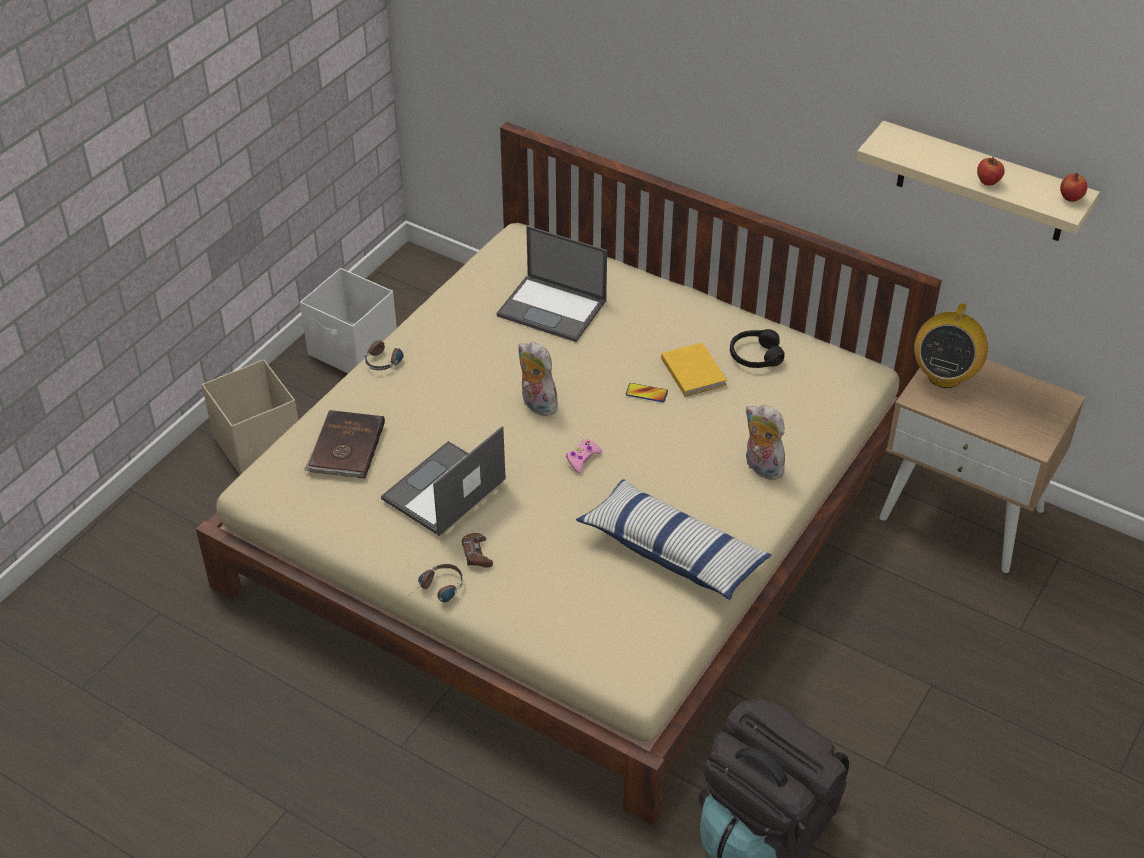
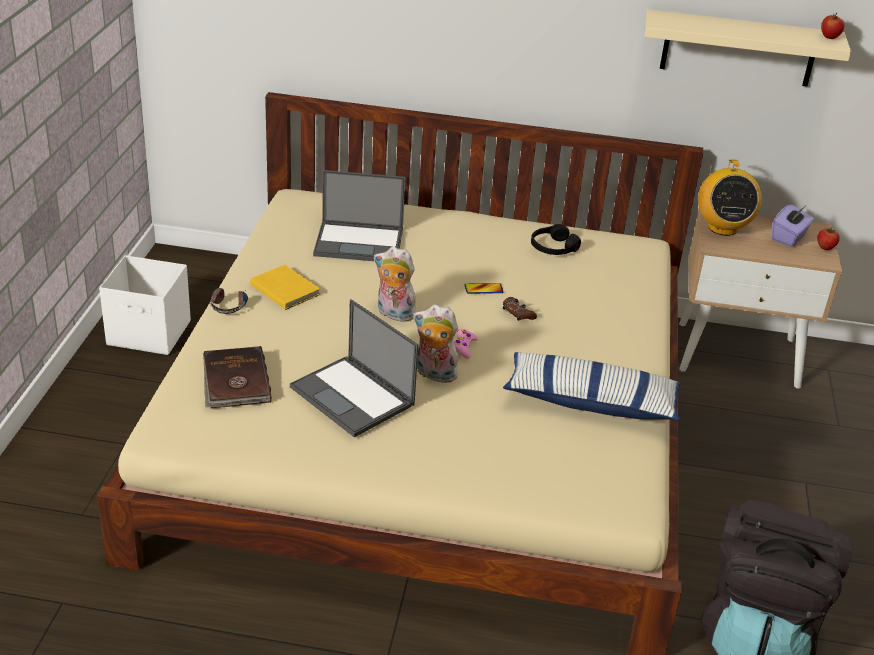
camera: 25 degrees left, 10 degrees down
beige storage box [202,359,298,475] -> none
laptop [381,426,506,536] -> laptop turned 60 degrees counterclockwise [290,299,418,437]
headphones [414,564,463,602] -> none
brown game controller [462,533,493,568] -> brown game controller moved to [503,297,537,321]
yellow book [661,343,727,397] -> yellow book moved to [250,265,320,310]
plush toy [746,405,785,480] -> plush toy moved to [413,304,458,383]
apple [977,157,1005,186] -> apple moved to [817,227,840,250]
none -> purple tissue box [772,204,814,247]

